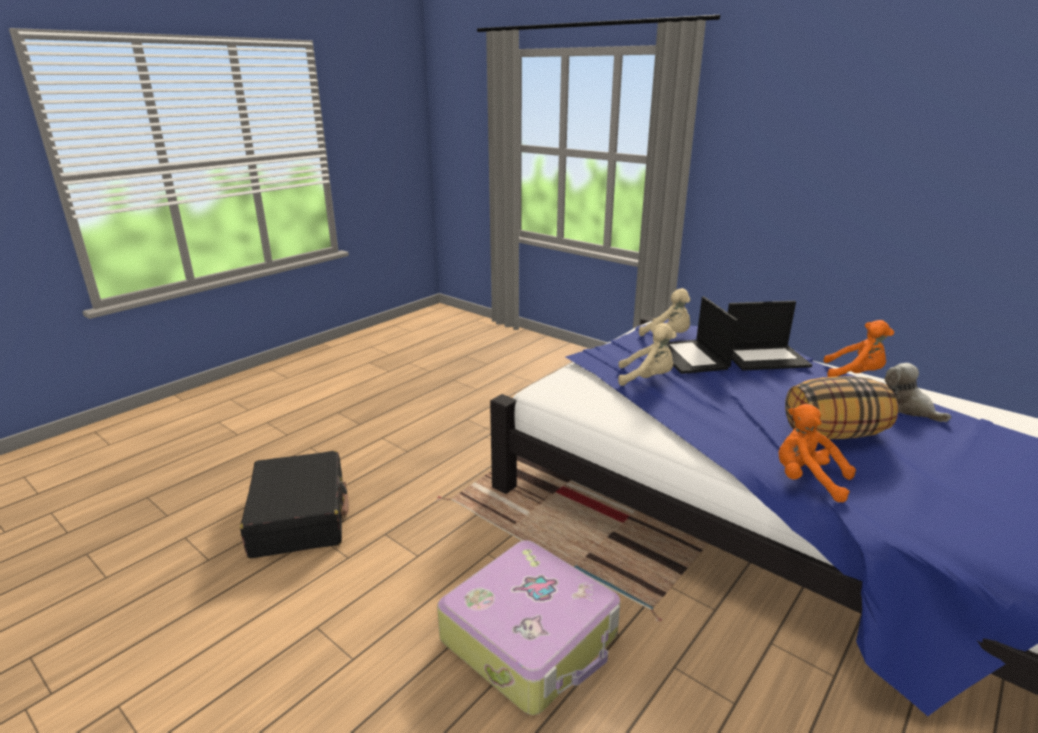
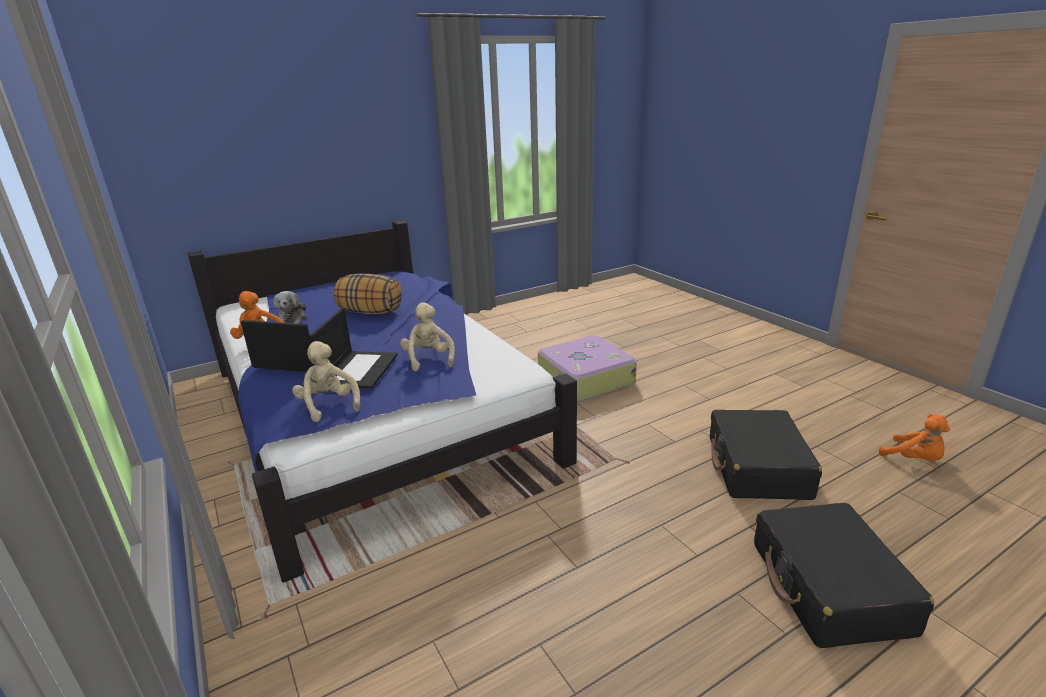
camera: 160 degrees left, 0 degrees up
beige plush toy [618,323,677,386] -> beige plush toy turned 45 degrees clockwise [400,303,455,371]
orange plush toy [779,404,856,502] -> orange plush toy moved to [879,414,950,461]
none -> black suitcase [754,503,934,648]

